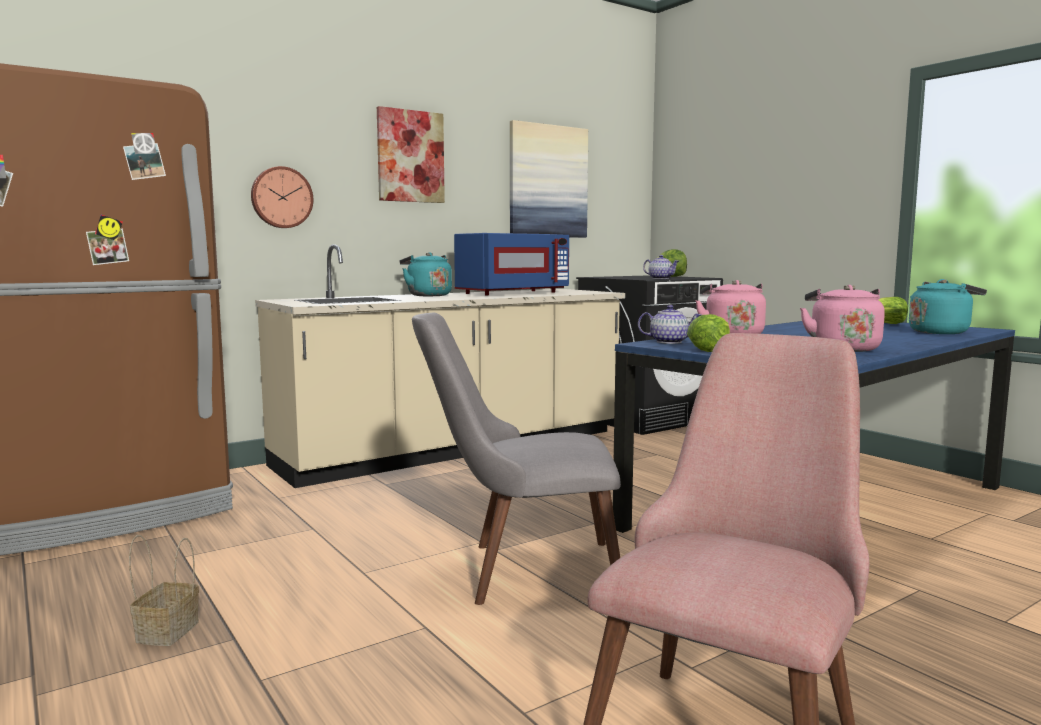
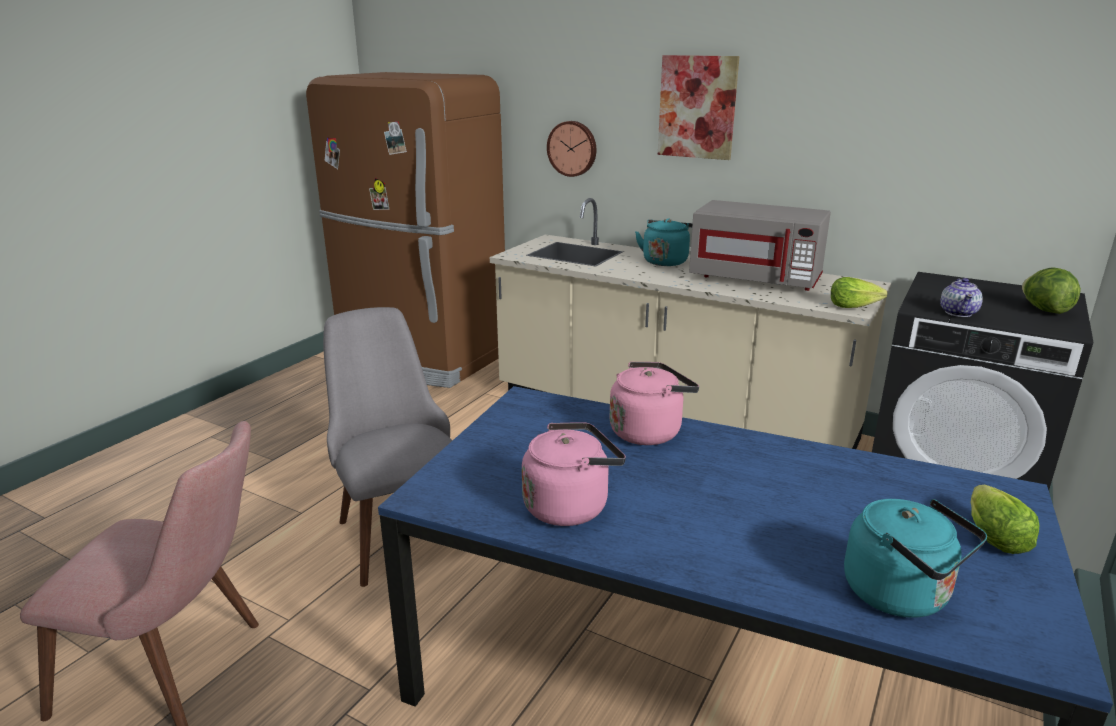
camera: 65 degrees right, 15 degrees up
basket [129,535,199,646] -> none
blue microwave [454,233,569,296] -> grey microwave [689,200,831,291]
picture [510,120,588,238] -> none
teapot [638,305,702,344] -> none
lettuce [687,314,730,352] -> lettuce moved to [831,277,887,308]

